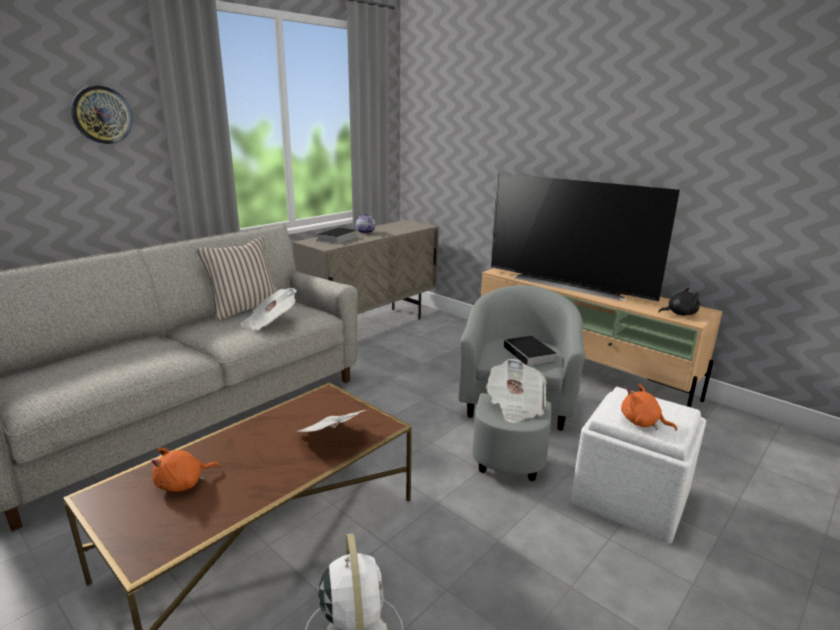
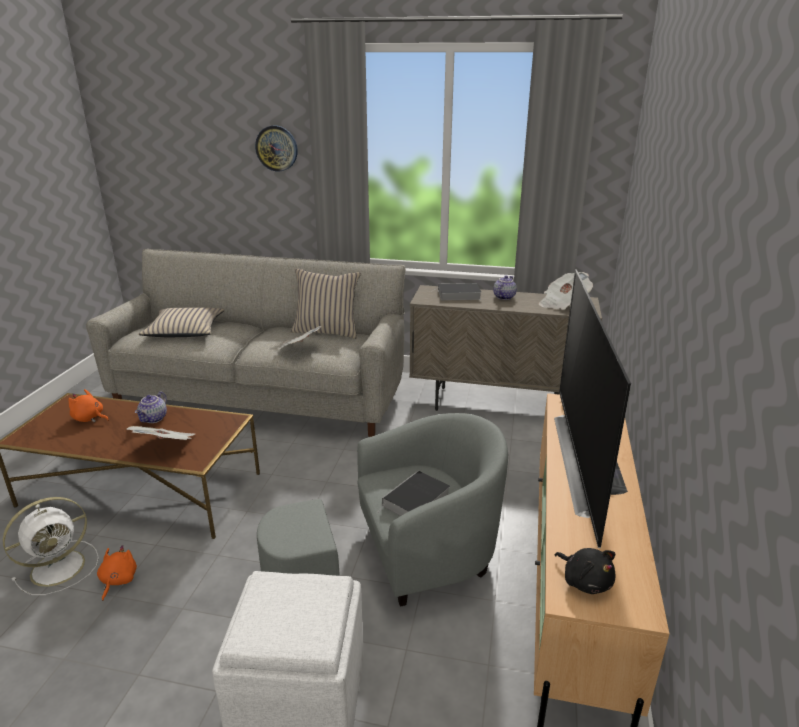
camera: 60 degrees right, 5 degrees up
newspaper [486,359,546,423] -> newspaper moved to [539,272,593,310]
orange plush toy [621,384,677,431] -> orange plush toy moved to [97,545,137,601]
none -> teapot [135,391,167,423]
none -> beige pillow [138,307,225,337]

